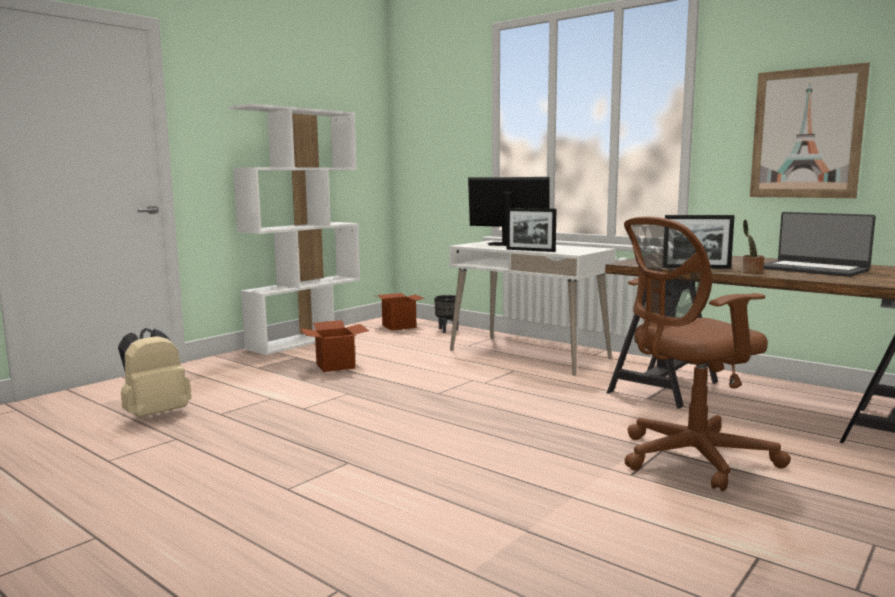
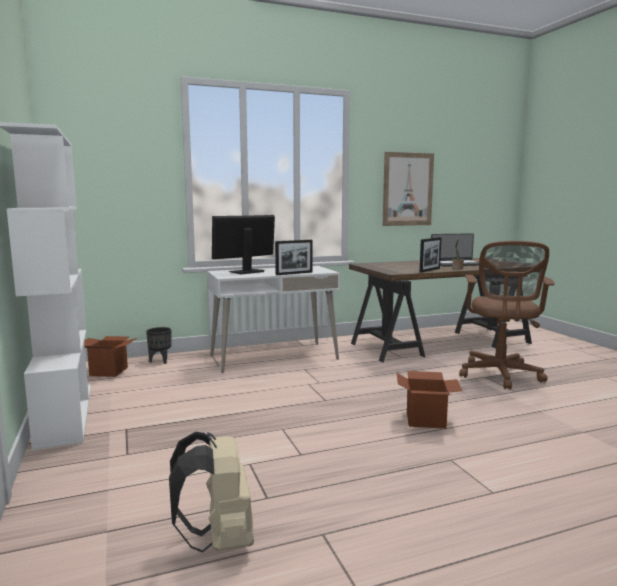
camera: 60 degrees left, 0 degrees up
cardboard box [300,320,369,372] -> cardboard box moved to [397,371,462,429]

